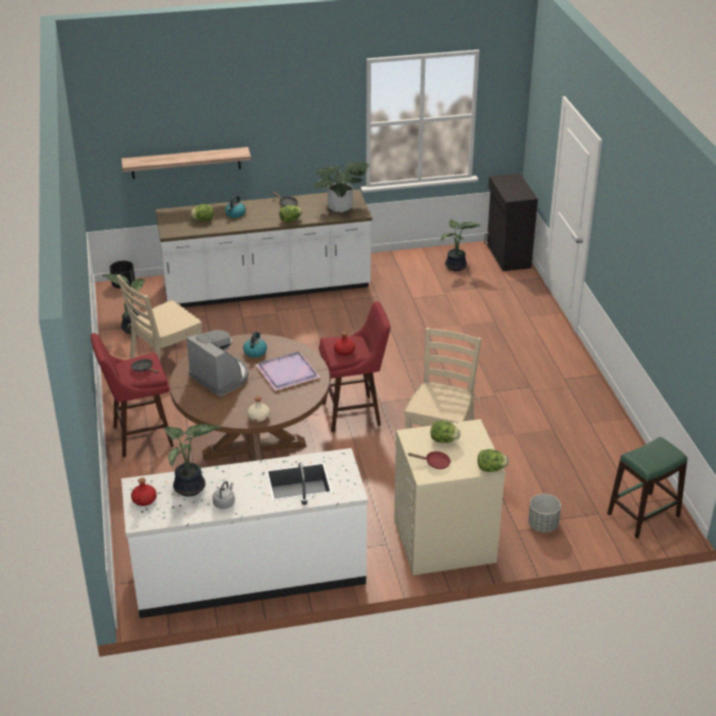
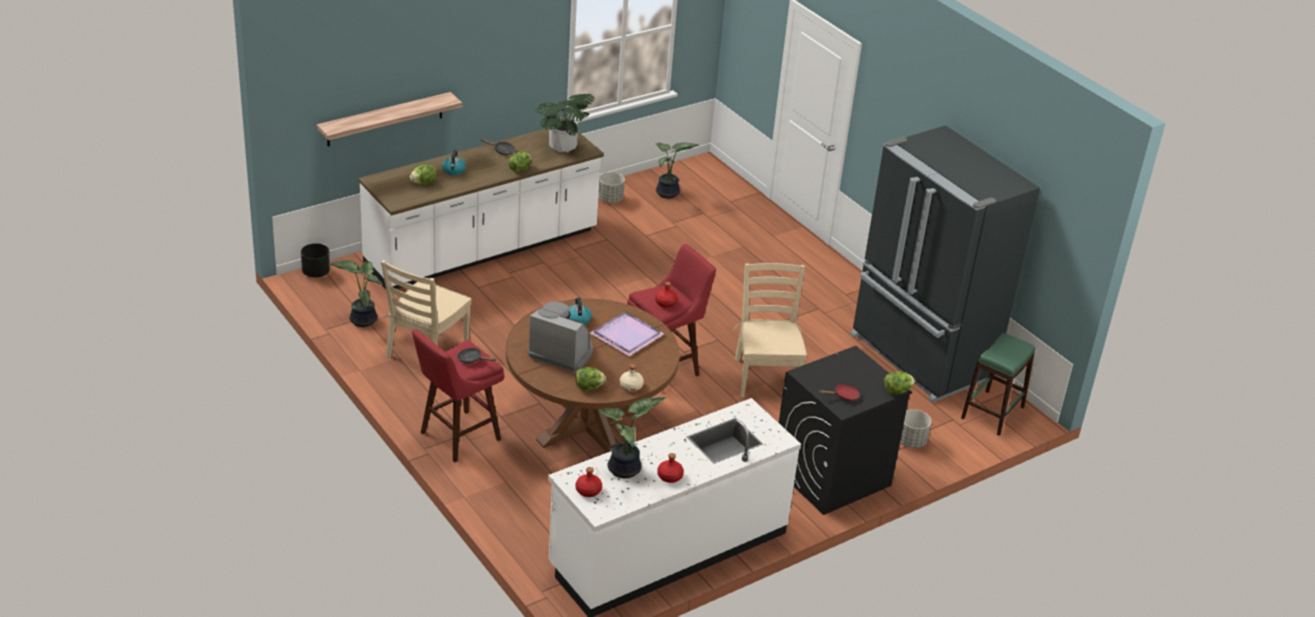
camera: 25 degrees left, 0 degrees up
grey kettle [213,481,235,509] -> red bottle [657,453,684,483]
beige washing machine [394,419,506,575] -> black washing machine [779,346,912,515]
lettuce [431,421,461,443] -> lettuce moved to [575,367,606,390]
black cabinet [484,173,538,271] -> none
none -> grey planter [598,172,625,203]
none -> black fridge [851,125,1040,403]

